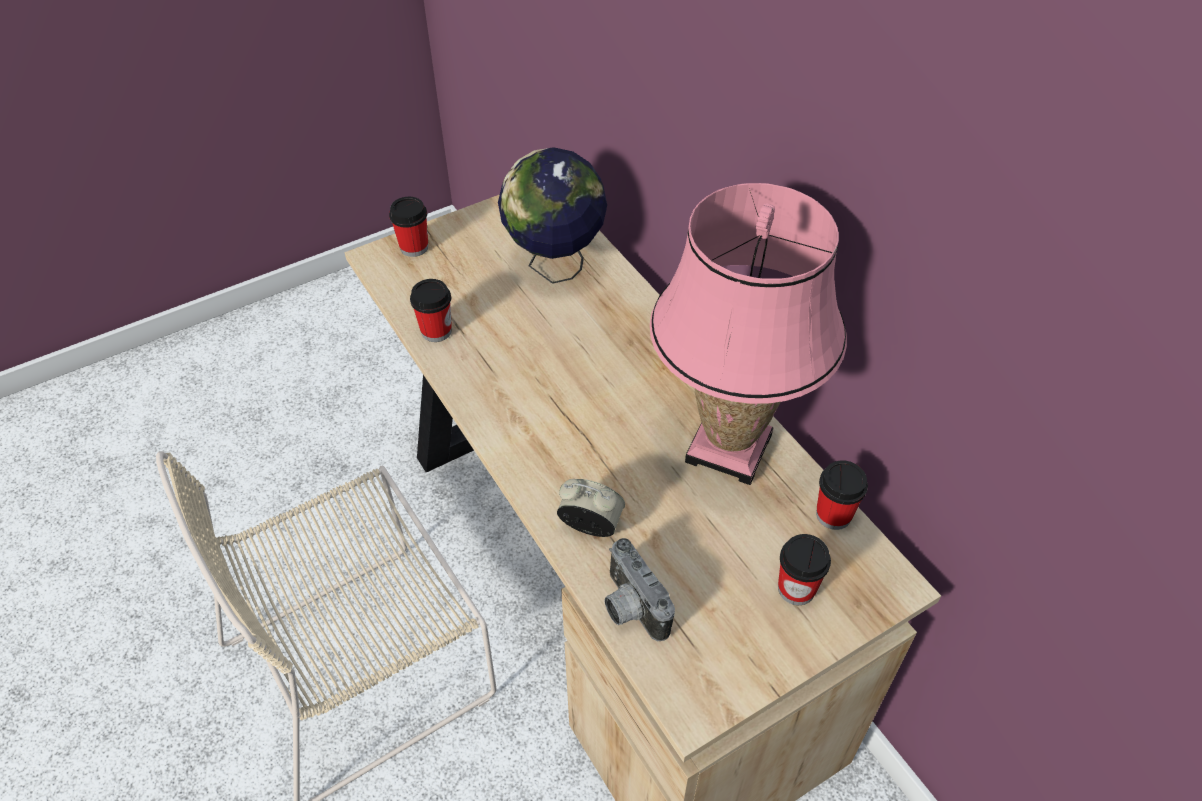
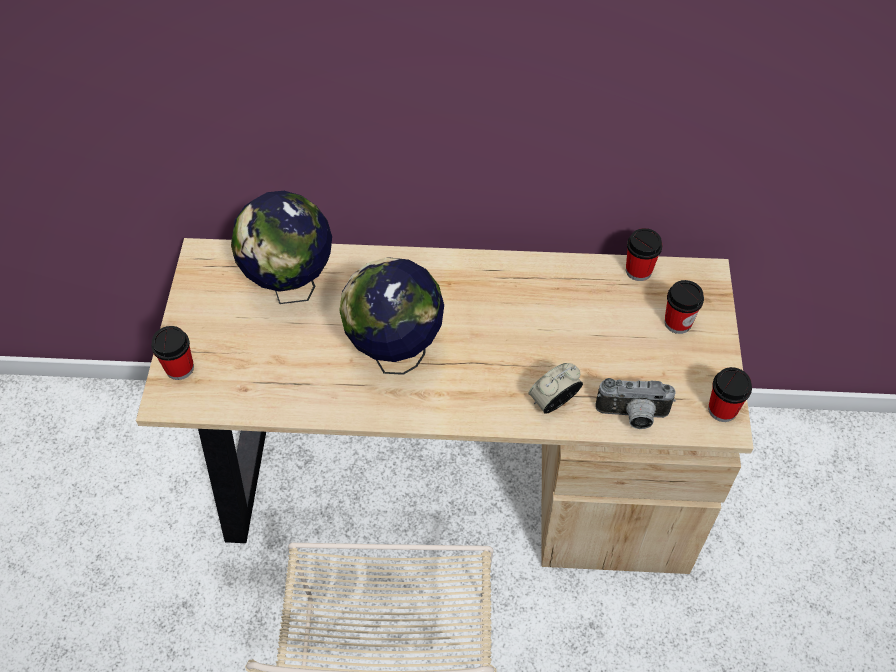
camera: 55 degrees left, 5 degrees up
cup [410,279,452,342] -> cup moved to [708,367,752,422]
pink table lamp [650,183,847,485] -> none
none -> globe [339,257,444,375]

